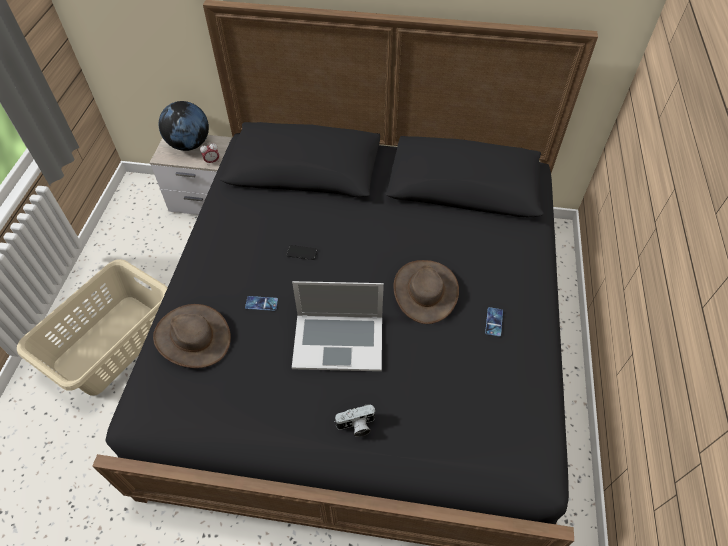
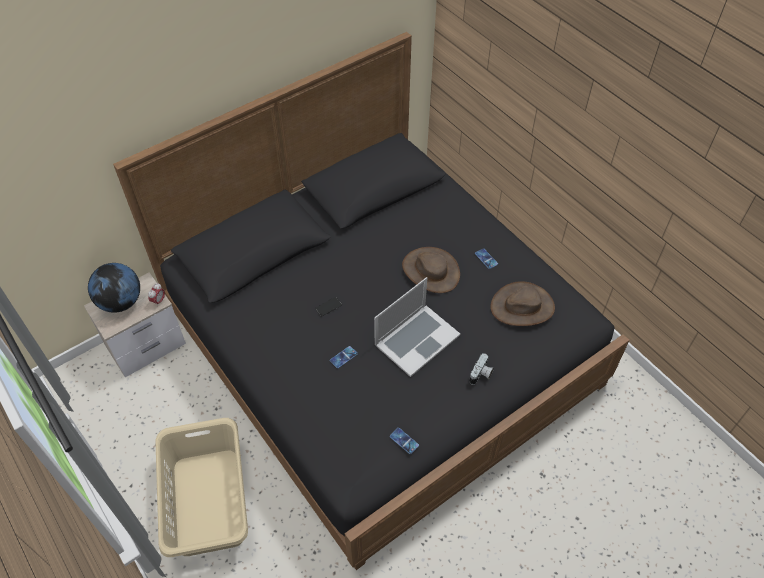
camera: 45 degrees left, 0 degrees up
brown hat [153,304,231,368] -> brown hat moved to [490,281,555,326]
none -> phone [390,428,419,454]

